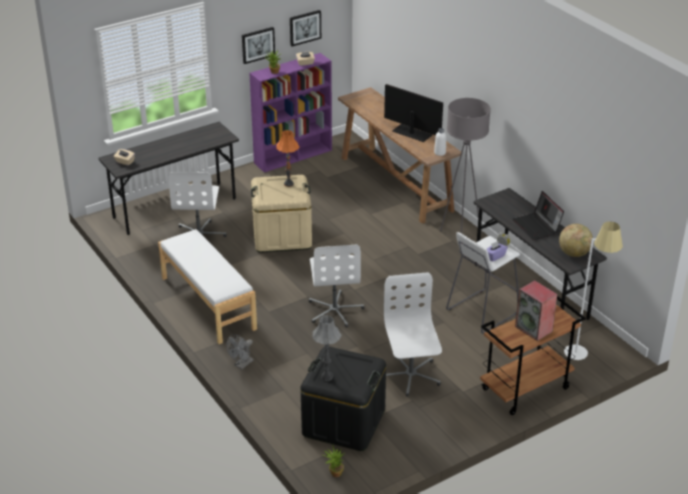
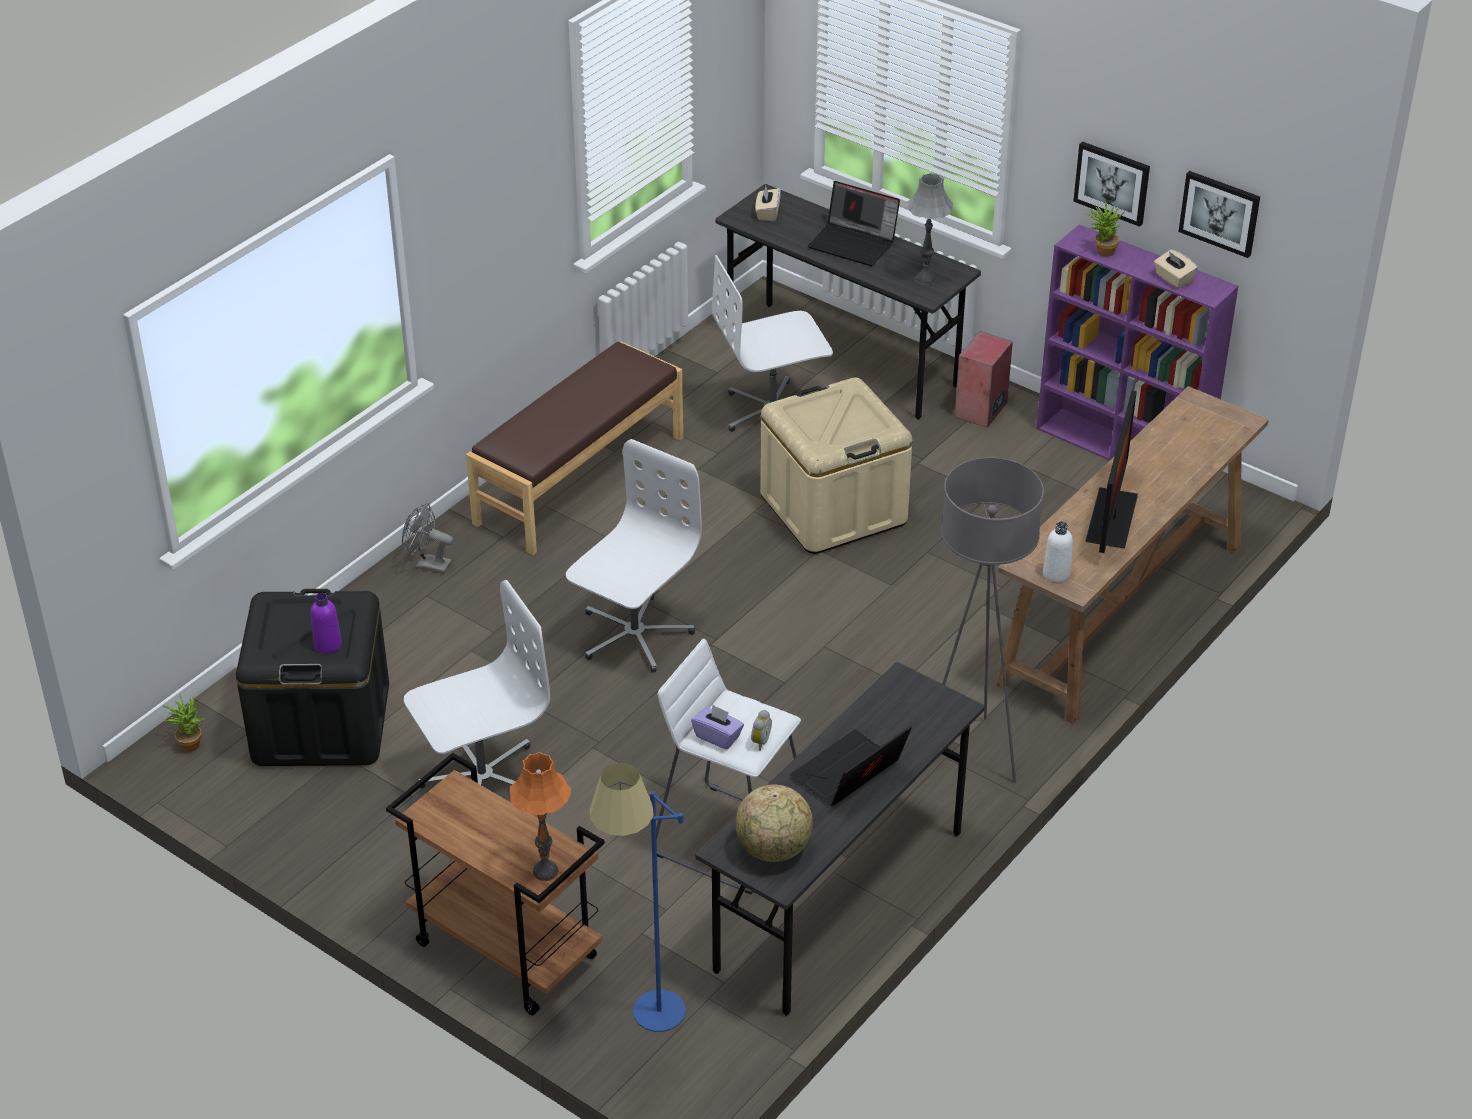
camera: 70 degrees right, 5 degrees up
white bench [158,229,257,344] -> brown bench [466,341,683,555]
orange table lamp [276,130,300,187] -> orange table lamp moved to [510,752,571,881]
white office chair [309,245,364,328] -> white office chair turned 150 degrees clockwise [566,439,702,672]
grey table lamp [312,315,342,381] -> grey table lamp moved to [907,173,953,285]
speaker [515,280,557,341] -> speaker moved to [955,331,1013,428]
white floor lamp [564,221,623,360] -> blue floor lamp [590,763,686,1032]
none -> purple bottle [311,593,342,653]
none -> laptop [808,181,900,266]

